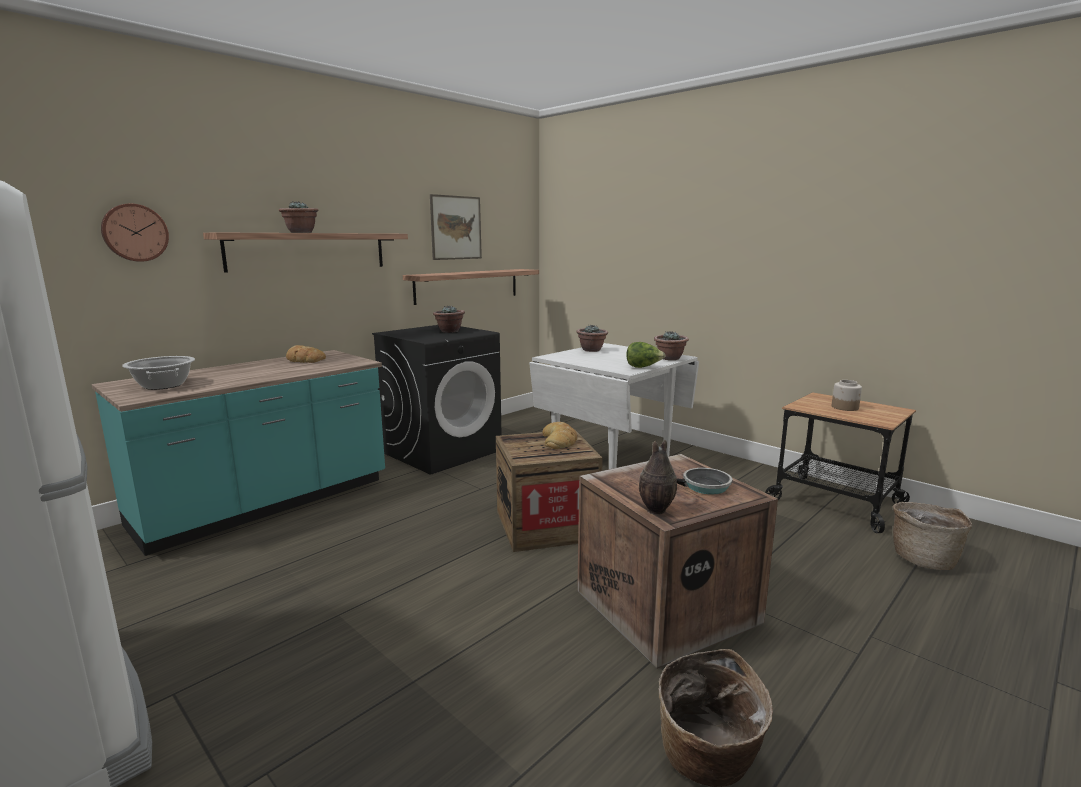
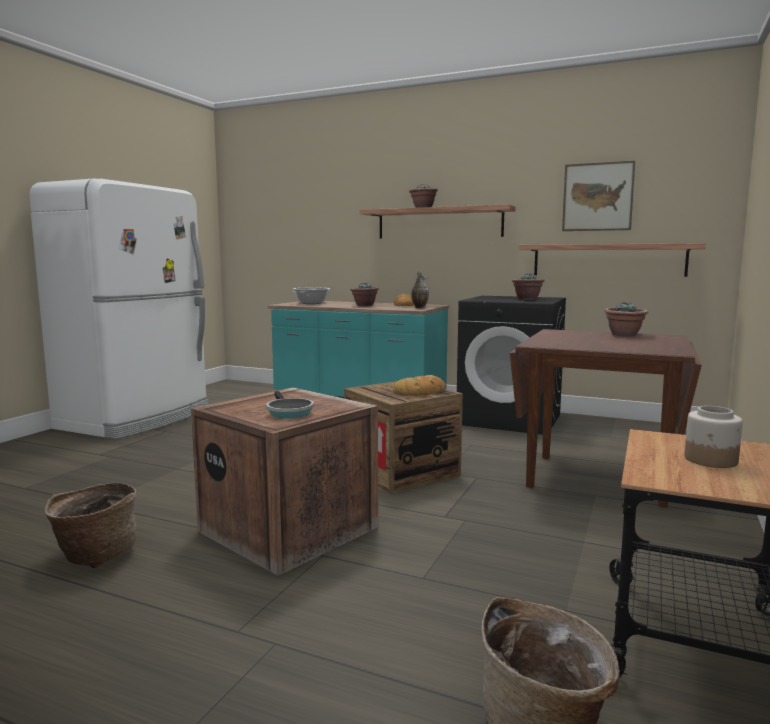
camera: 70 degrees right, 5 degrees down
wall clock [101,203,169,262] -> none
white dining table [529,343,699,469] -> brown dining table [510,329,702,508]
lettuce [626,342,666,368] -> none
vase [639,440,677,514] -> vase moved to [411,271,429,308]
potted plant [654,331,689,360] -> potted plant moved to [350,283,379,306]

